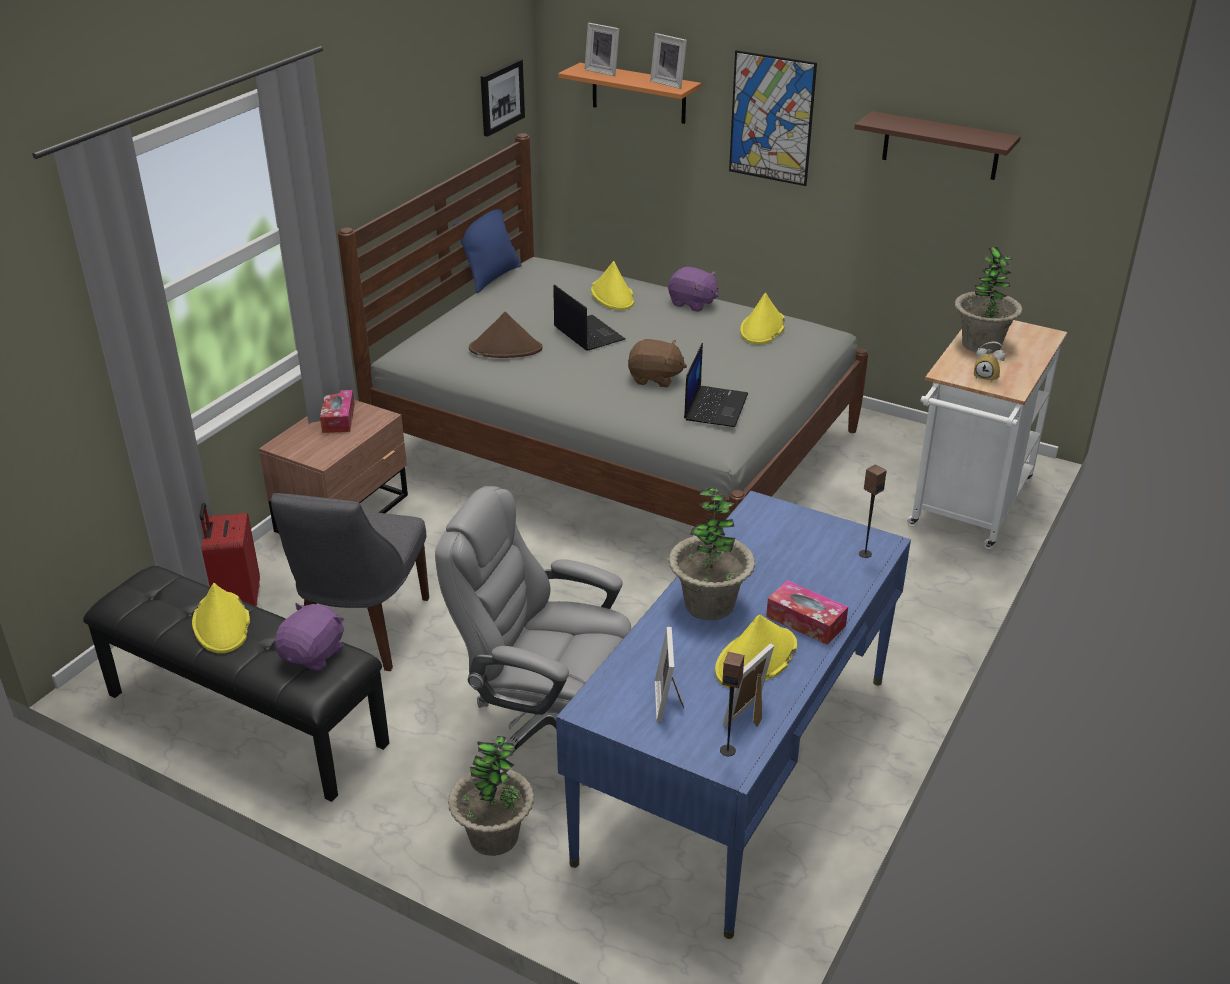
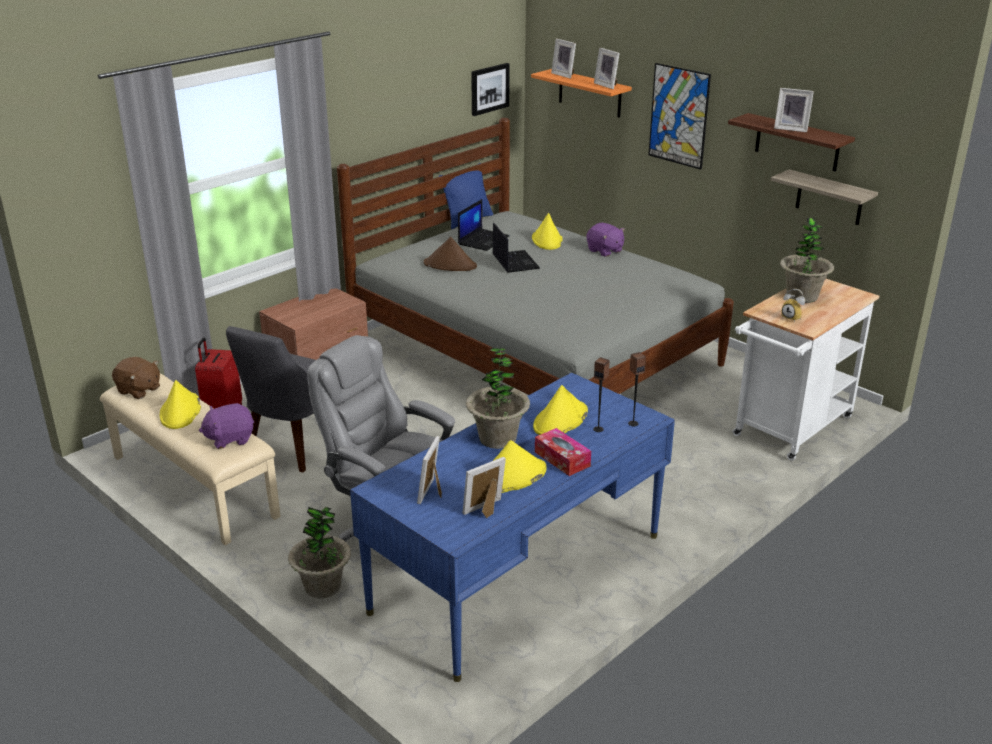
camera: 15 degrees right, 5 degrees down
black bench [83,566,389,802] -> beige bench [100,373,281,545]
purple plush toy [274,603,344,671] -> purple plush toy turned 150 degrees counterclockwise [199,403,254,449]
tissue box [320,390,355,433] -> none
brown plush toy [628,339,687,387] -> brown plush toy moved to [112,357,160,399]
laptop [684,343,748,427] -> laptop moved to [458,199,510,251]
speaker [720,652,744,756] -> speaker moved to [593,357,610,432]
yellow hat [740,293,785,344] -> yellow hat moved to [533,385,588,435]
none -> shelf [771,169,878,225]
none -> picture frame [774,88,814,132]

